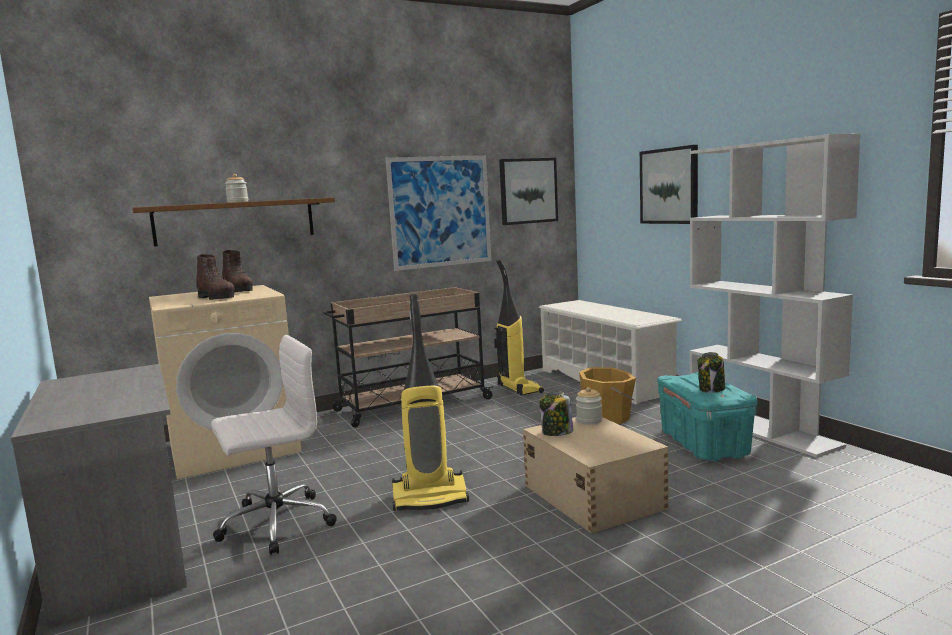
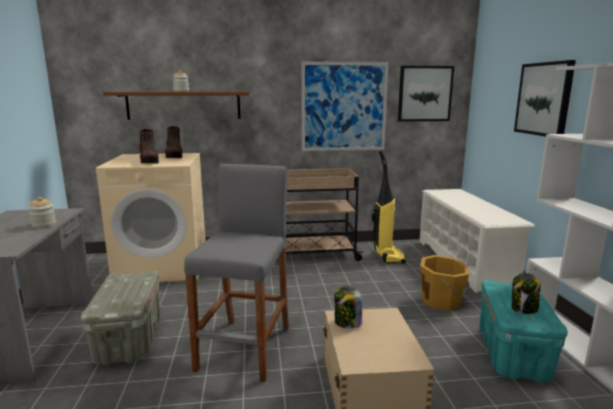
camera: 20 degrees right, 5 degrees up
white office chair [211,335,337,555] -> grey storage box [81,271,160,366]
vacuum cleaner [392,294,469,511] -> grey stool [184,164,289,382]
jar [576,387,602,425] -> jar moved to [28,197,56,228]

